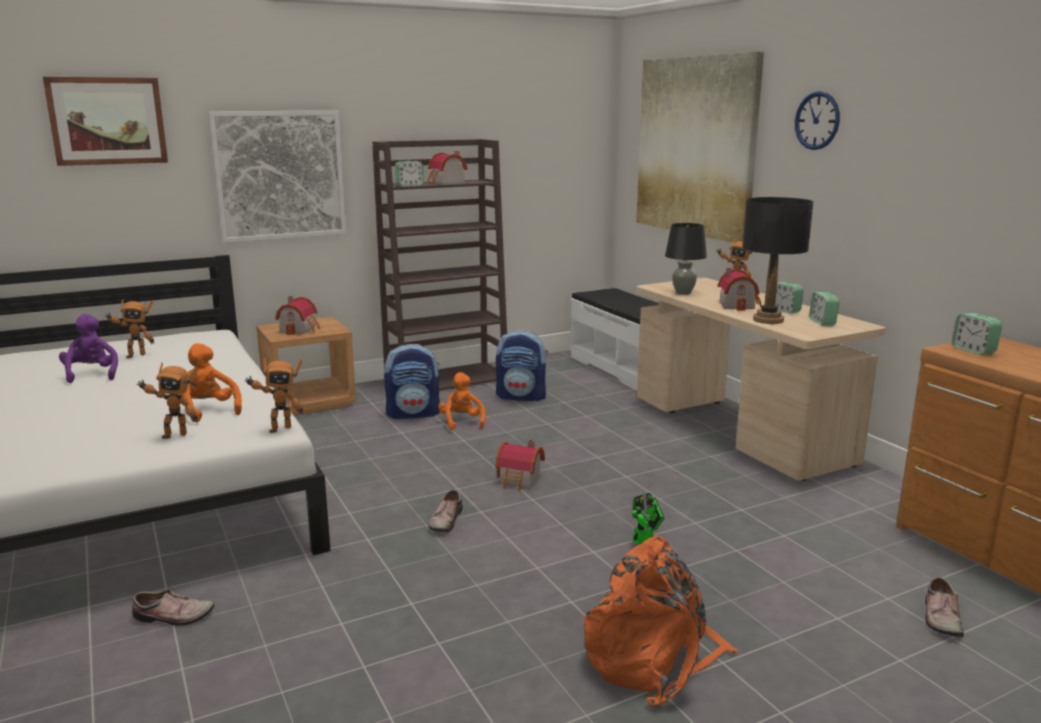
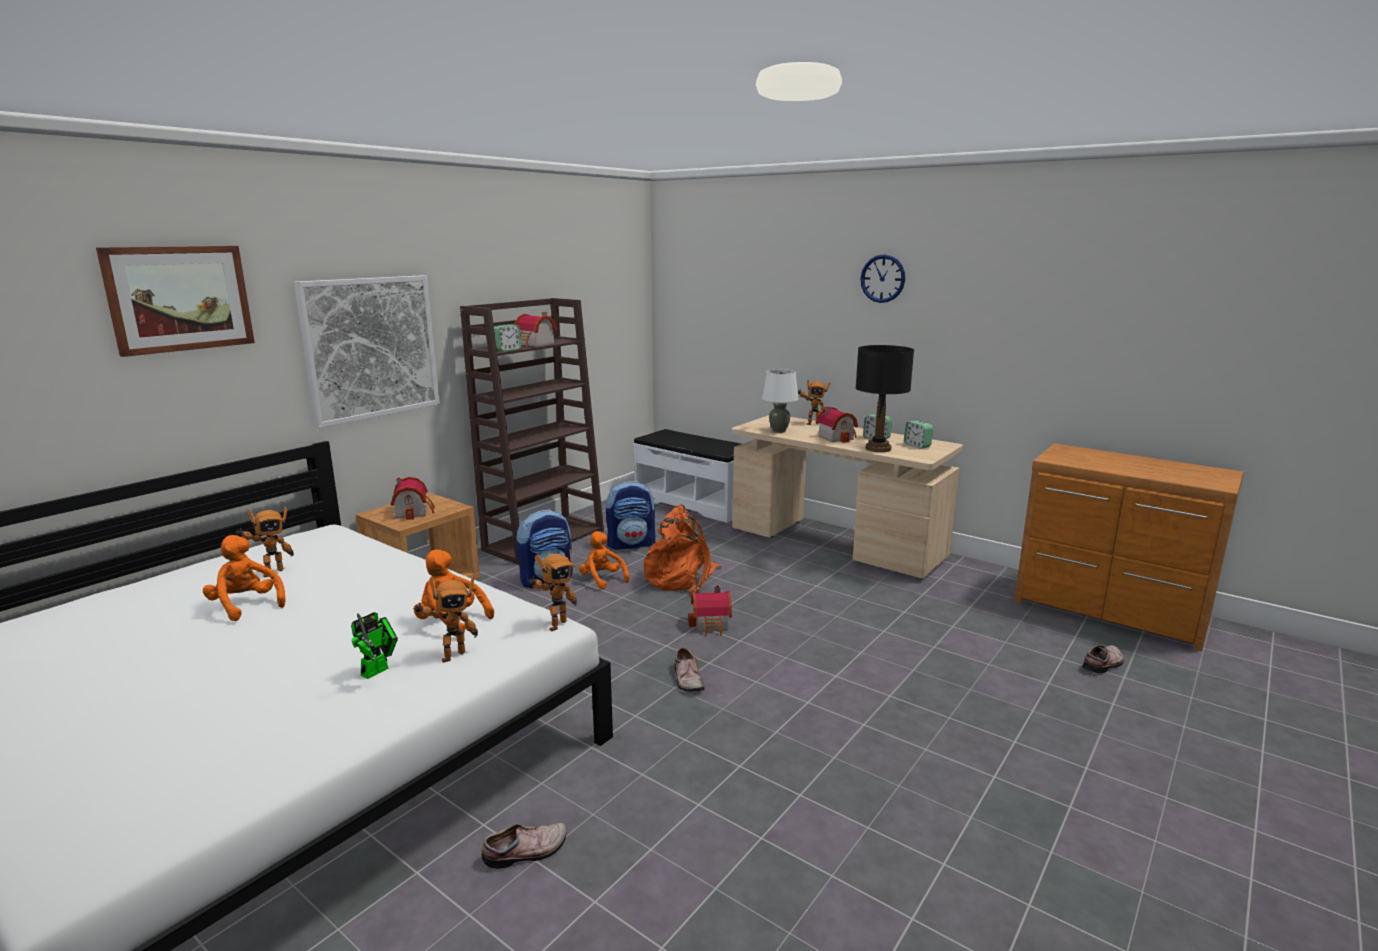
camera: 25 degrees left, 0 degrees up
purple plush toy [59,314,118,383] -> orange plush toy [203,535,286,621]
orange backpack [584,536,739,707] -> orange backpack moved to [643,504,723,594]
toy robot [632,492,665,545] -> toy robot moved to [351,612,398,679]
picture [636,51,764,243] -> none
black table lamp [665,223,707,295] -> white table lamp [762,369,799,433]
shoe [925,577,964,637] -> shoe turned 120 degrees counterclockwise [1082,645,1124,674]
alarm clock [952,313,1002,355] -> none

